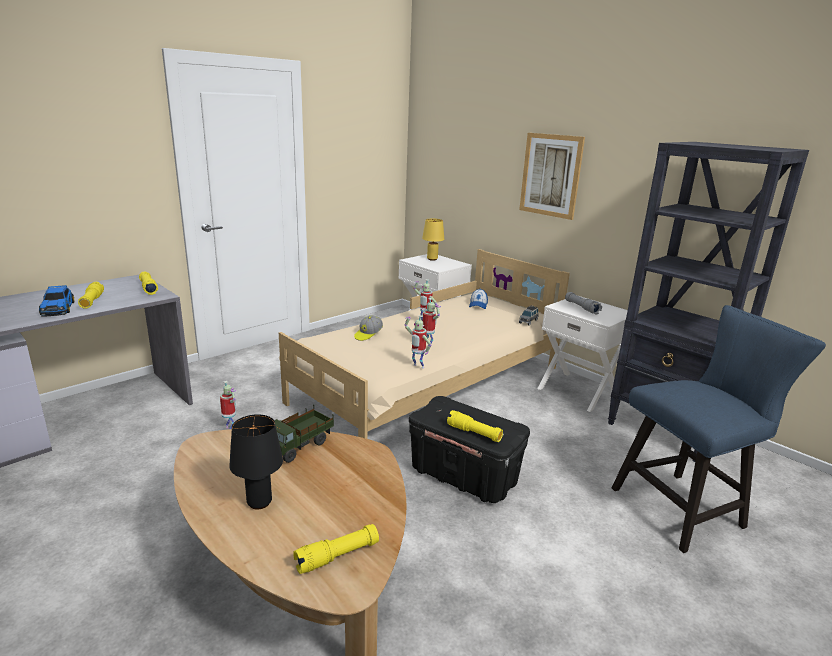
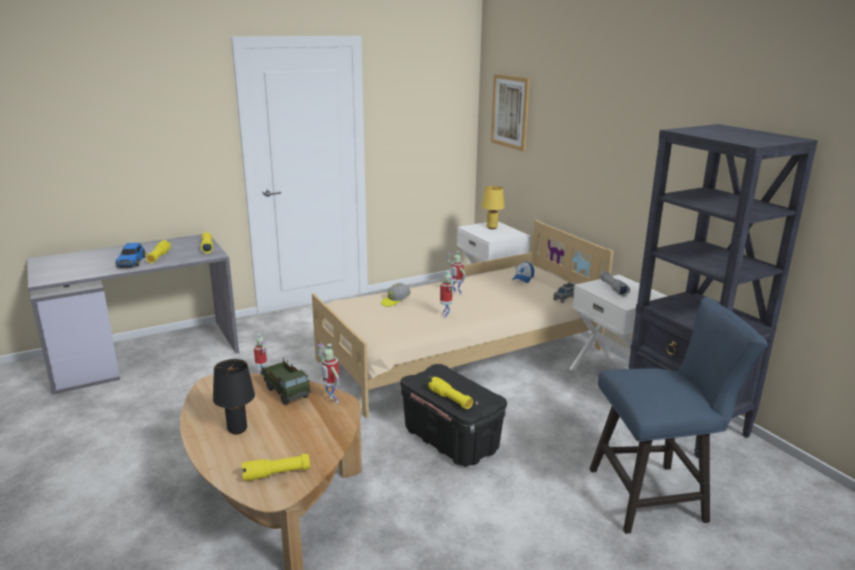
camera: 15 degrees right, 0 degrees up
toy truck [274,404,334,463] -> toy truck turned 90 degrees counterclockwise [261,357,311,405]
toy robot [405,315,432,369] -> toy robot moved to [316,344,339,403]
picture [519,133,585,220] -> picture moved to [491,74,530,151]

